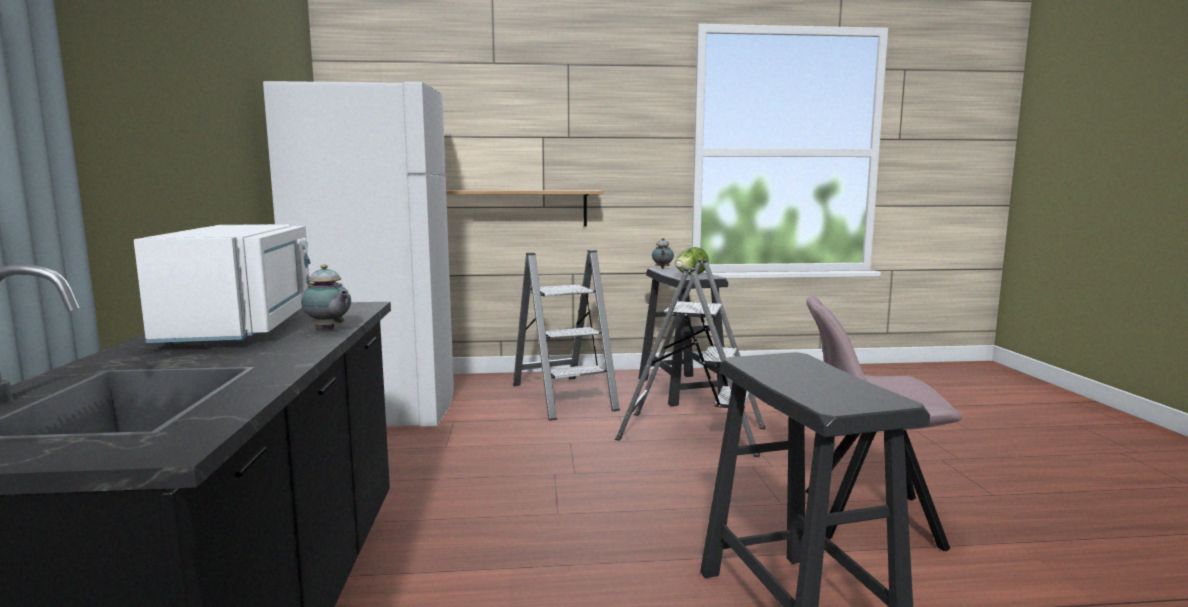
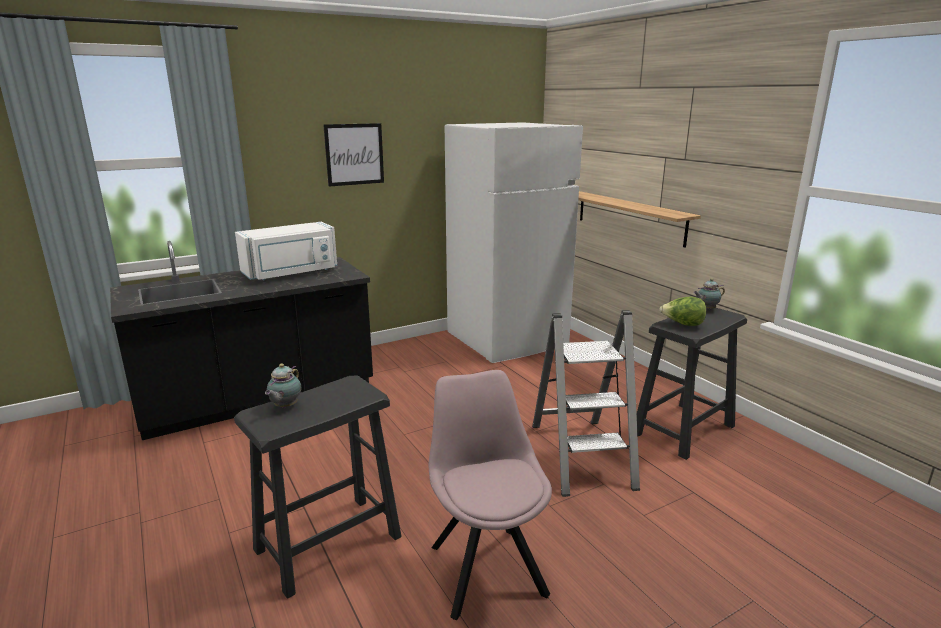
camera: 65 degrees right, 10 degrees up
teapot [301,264,351,330] -> teapot moved to [265,364,301,408]
grey step ladder [513,250,620,421] -> none
none -> picture [323,123,384,186]

